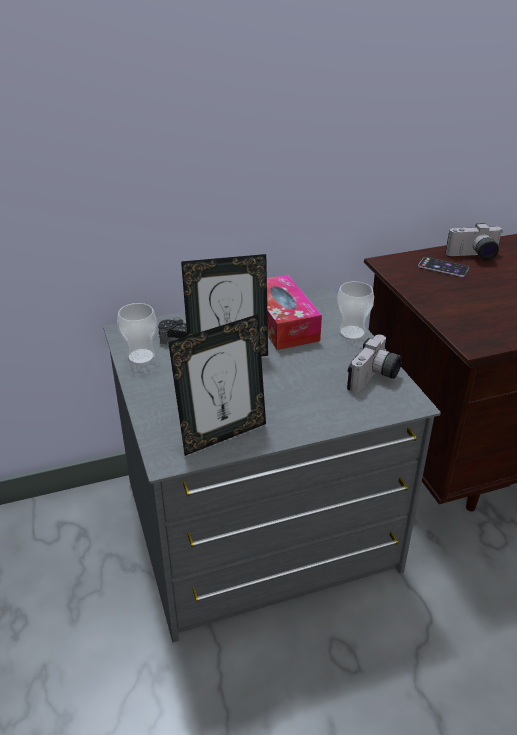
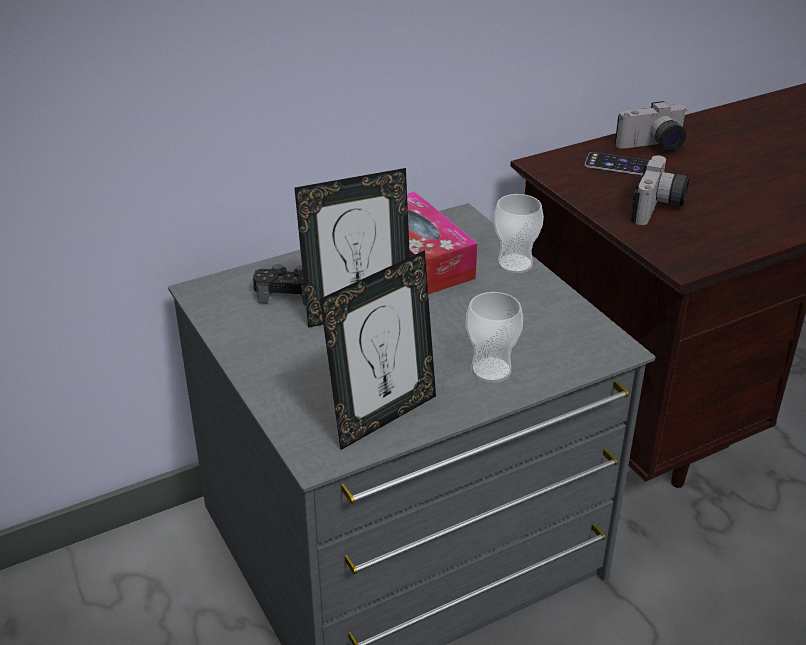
camera: 10 degrees left, 0 degrees up
cup [117,303,157,365] -> cup moved to [466,292,523,383]
camera [347,334,402,393] -> camera moved to [631,156,690,225]

